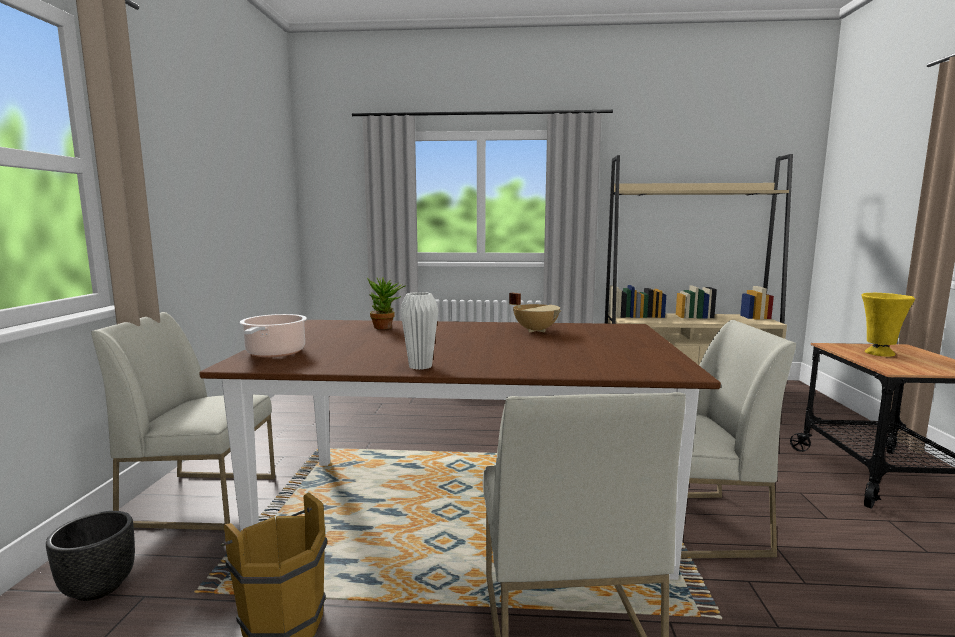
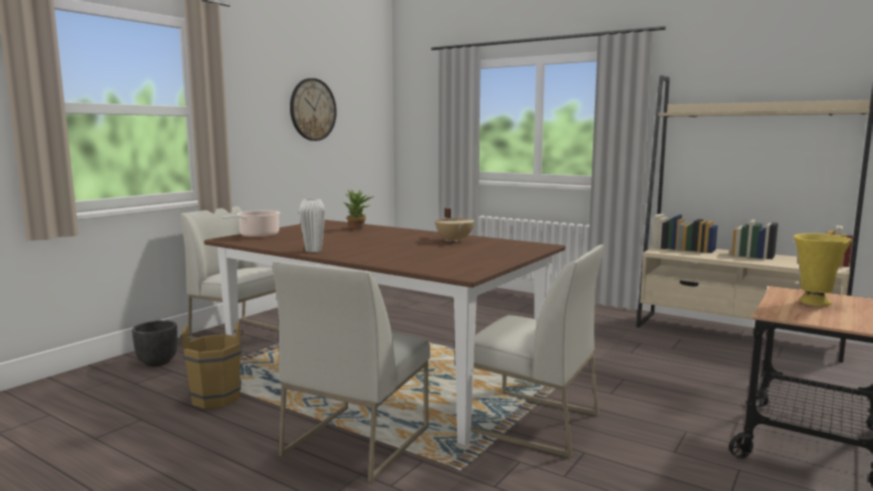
camera: 30 degrees right, 0 degrees up
none -> wall clock [290,78,337,141]

